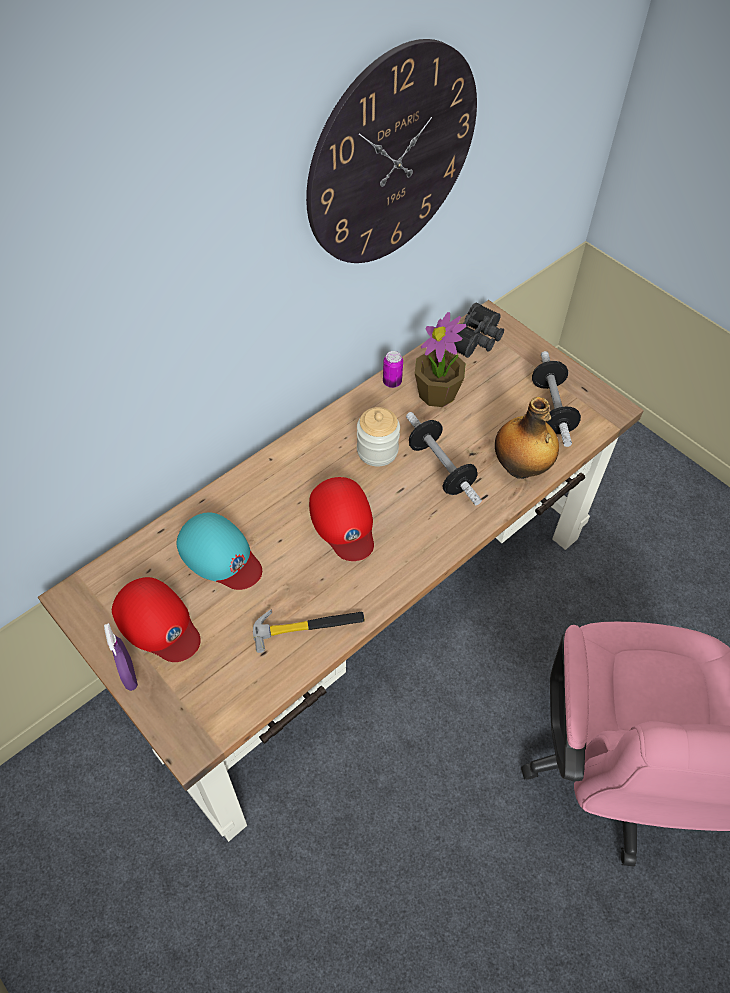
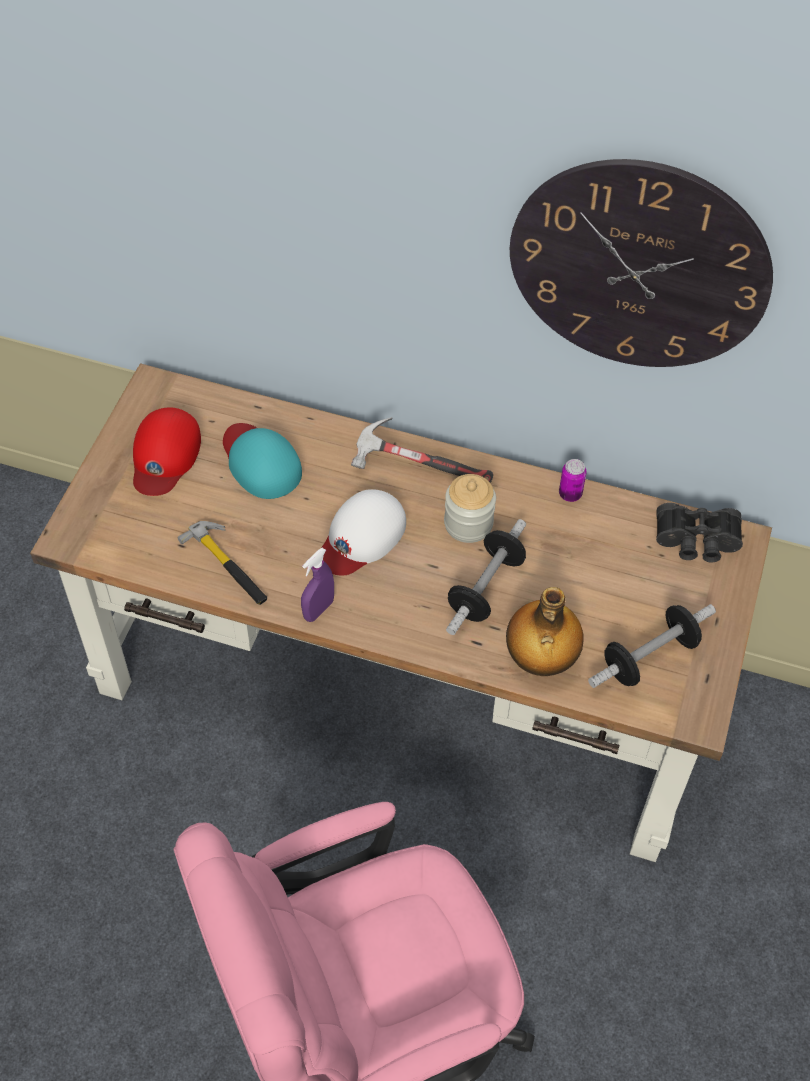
camera: 60 degrees right, 0 degrees up
purple spray bottle [104,623,138,691] -> purple spray bottle moved to [301,548,334,622]
turquoise cap [177,512,262,590] -> turquoise cap turned 135 degrees clockwise [223,423,302,499]
red cap [309,477,374,561] -> white cap [321,489,406,575]
potted plant [415,312,466,407] -> none
none -> hammer [351,417,493,483]

